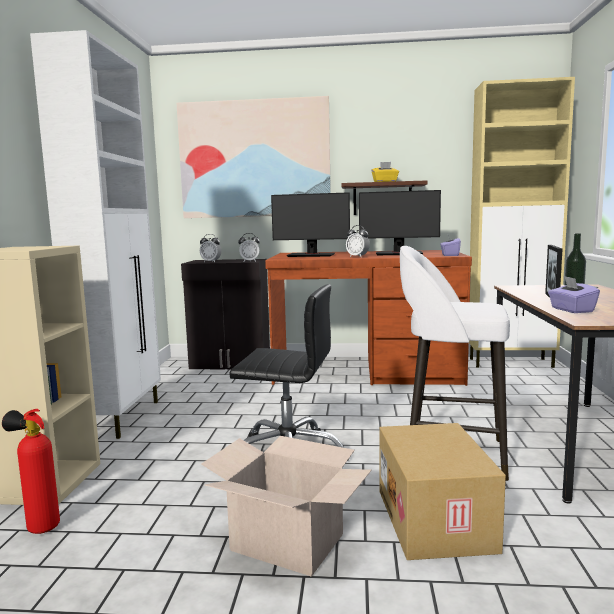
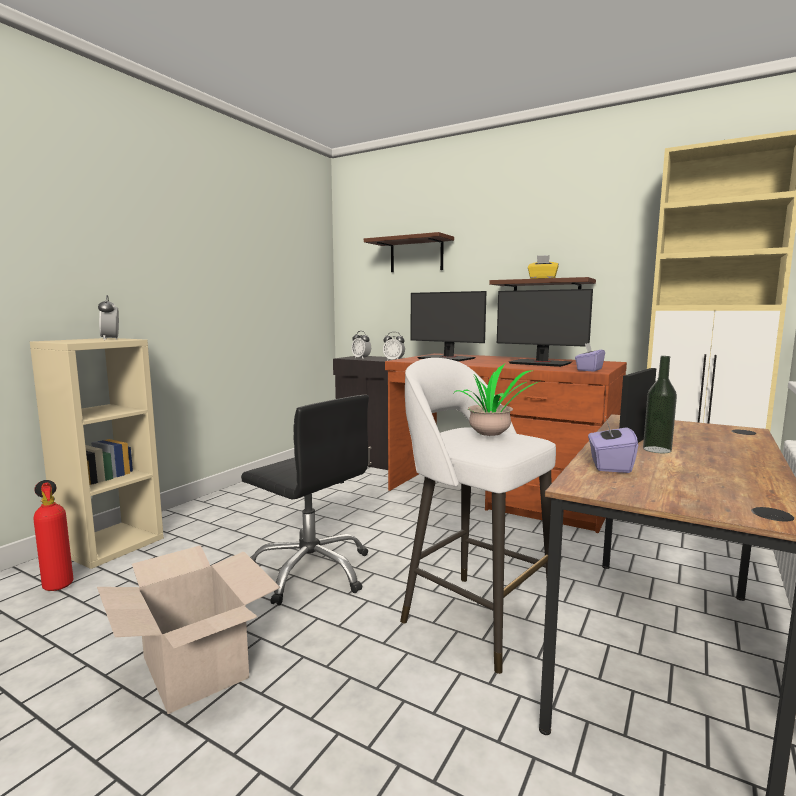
camera: 25 degrees right, 0 degrees up
white cabinet [30,30,161,439] -> none
picture [176,96,331,218] -> brown shelf [364,232,454,272]
alarm clock [346,225,370,257] -> alarm clock moved to [98,295,119,340]
cardboard box [379,423,506,560] -> none
none -> potted plant [453,364,538,437]

